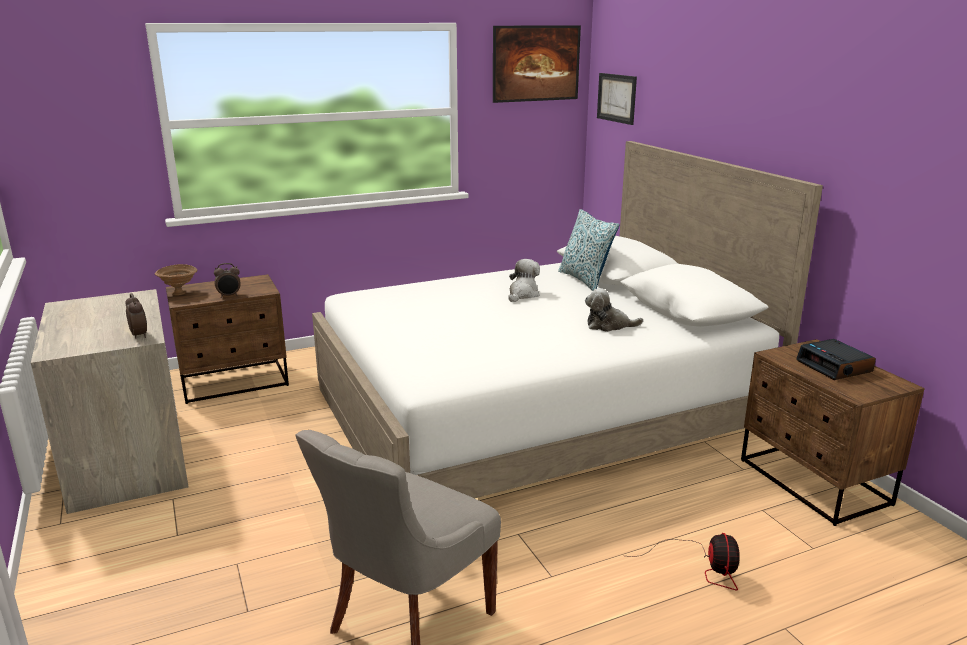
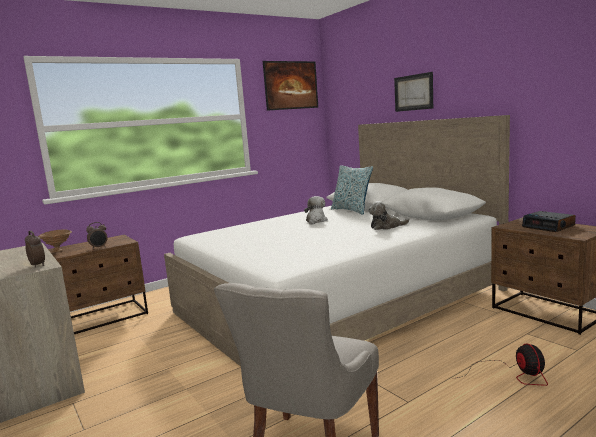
camera: 10 degrees left, 10 degrees down
picture [597,73,637,125] -> picture moved to [394,72,433,112]

